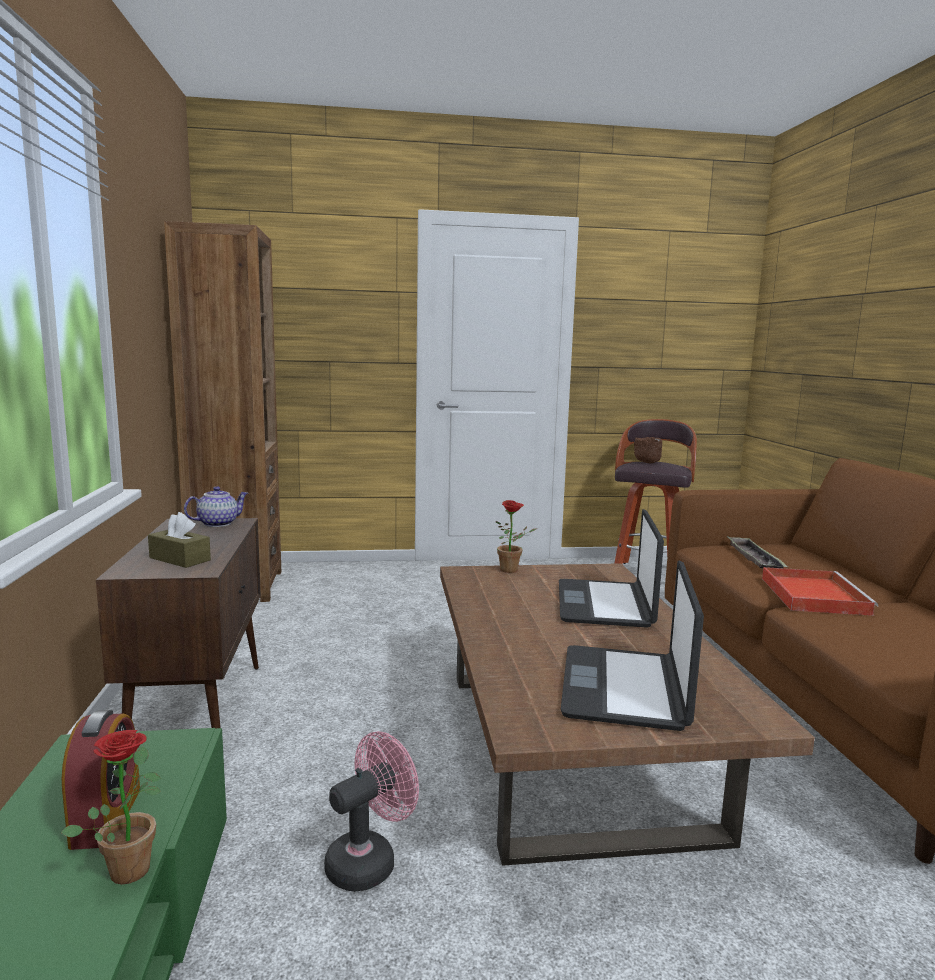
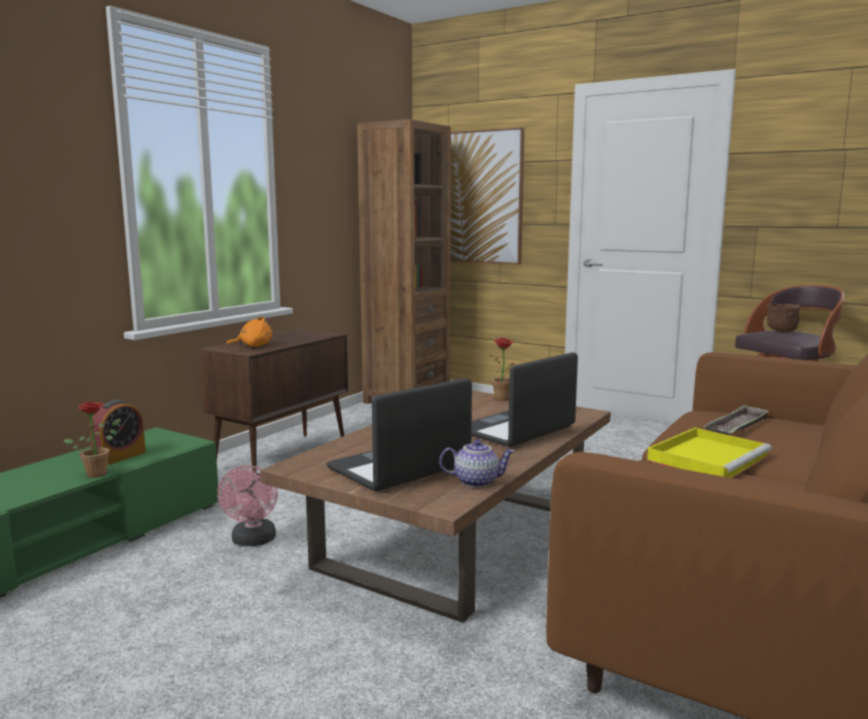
camera: 40 degrees right, 0 degrees up
brown tissue box [148,512,211,568] -> orange plush toy [226,316,272,347]
teapot [184,486,248,527] -> teapot moved to [439,439,515,488]
pink fan [324,731,419,892] -> pink fan turned 90 degrees clockwise [217,465,278,546]
red tray [762,567,878,616] -> yellow tray [647,428,772,478]
none -> picture [450,127,525,265]

